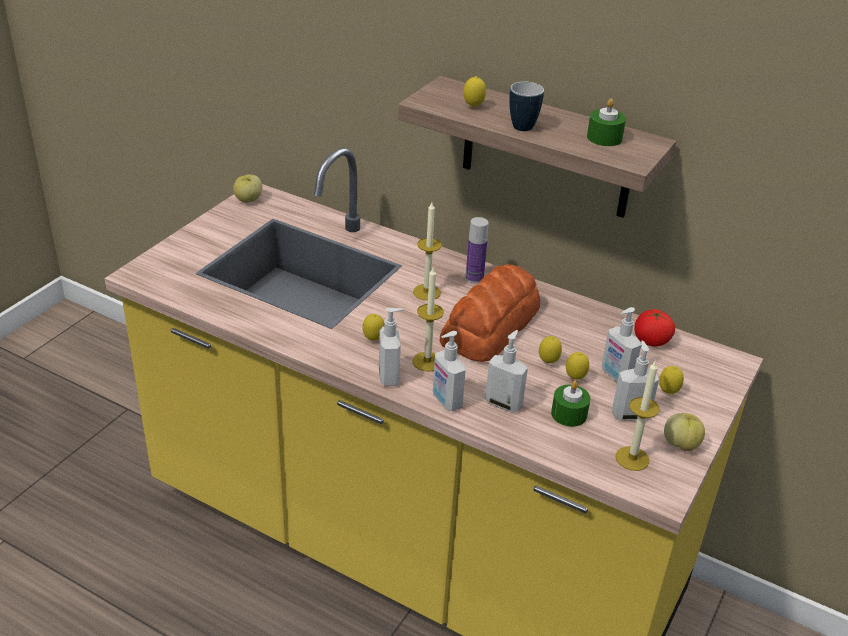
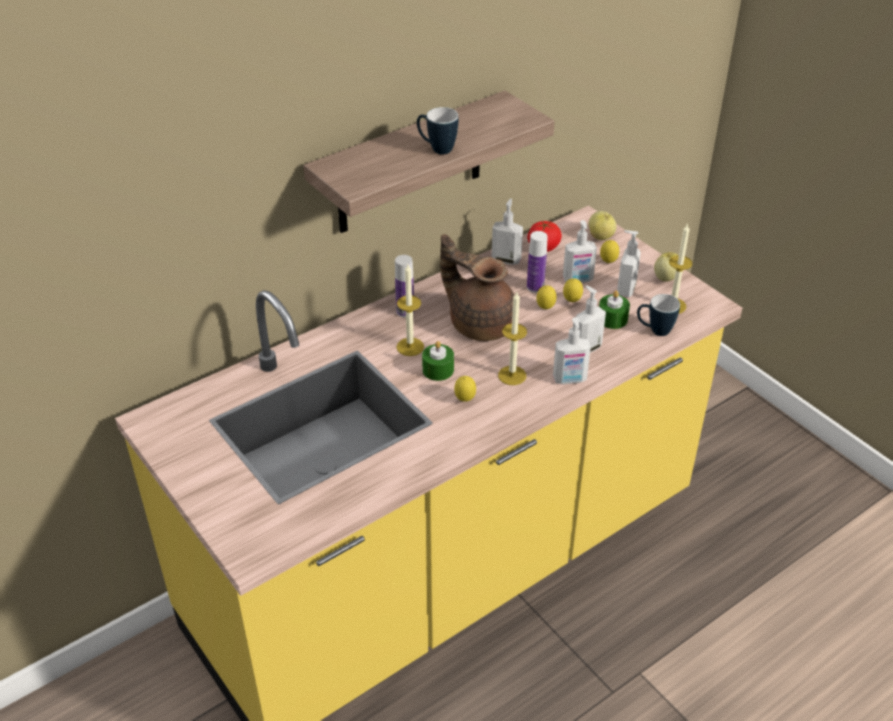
camera: 65 degrees left, 5 degrees up
apple [233,174,263,203] -> apple moved to [588,211,617,240]
soap dispenser [379,308,403,386] -> soap dispenser moved to [492,199,523,265]
bread [440,264,540,362] -> brown teapot [440,234,515,341]
lemon [463,76,486,107] -> none
green candle [587,99,626,146] -> green candle moved to [422,341,454,381]
none -> bottle [527,231,548,293]
none -> mug [637,294,680,336]

